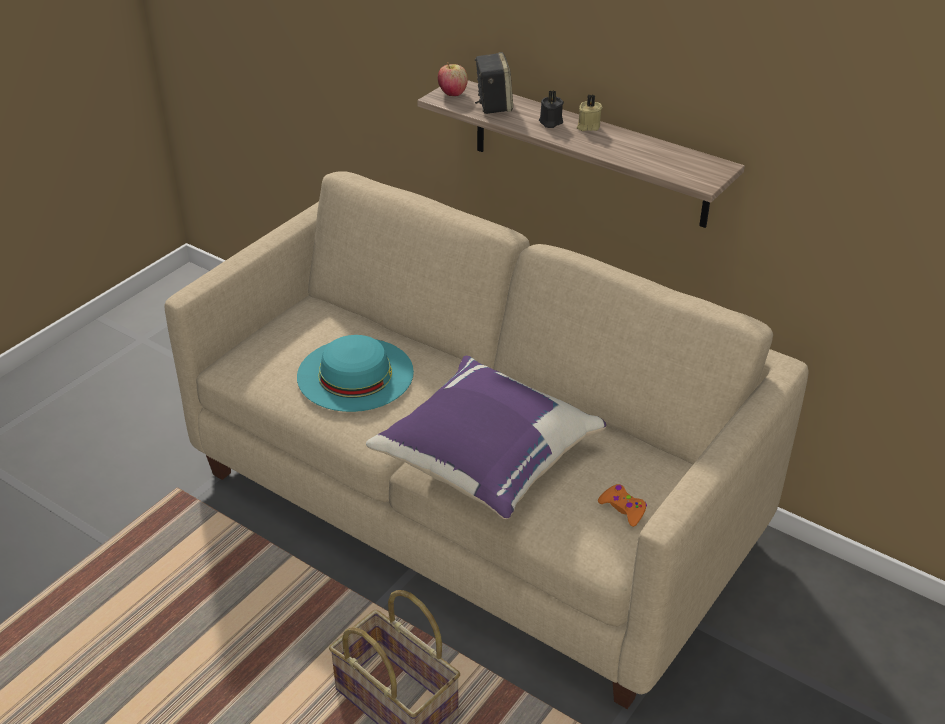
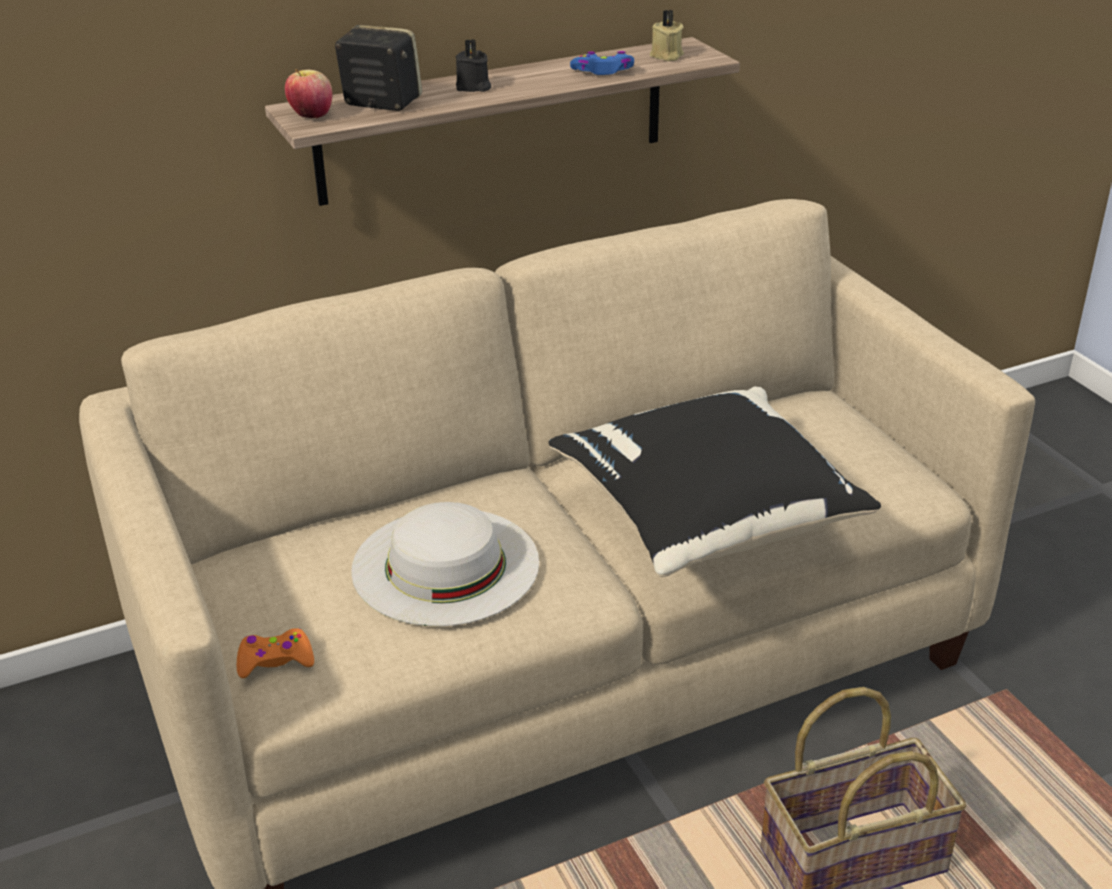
camera: 60 degrees left, 5 degrees down
turquoise hat [297,335,414,412] -> white hat [351,502,539,626]
purple pillow [366,356,606,519] -> black pillow [549,387,881,577]
beige candle [577,95,603,131] -> beige candle moved to [650,10,684,61]
orange game controller [598,484,647,527] -> orange game controller moved to [237,628,314,678]
none -> blue game controller [570,51,634,75]

